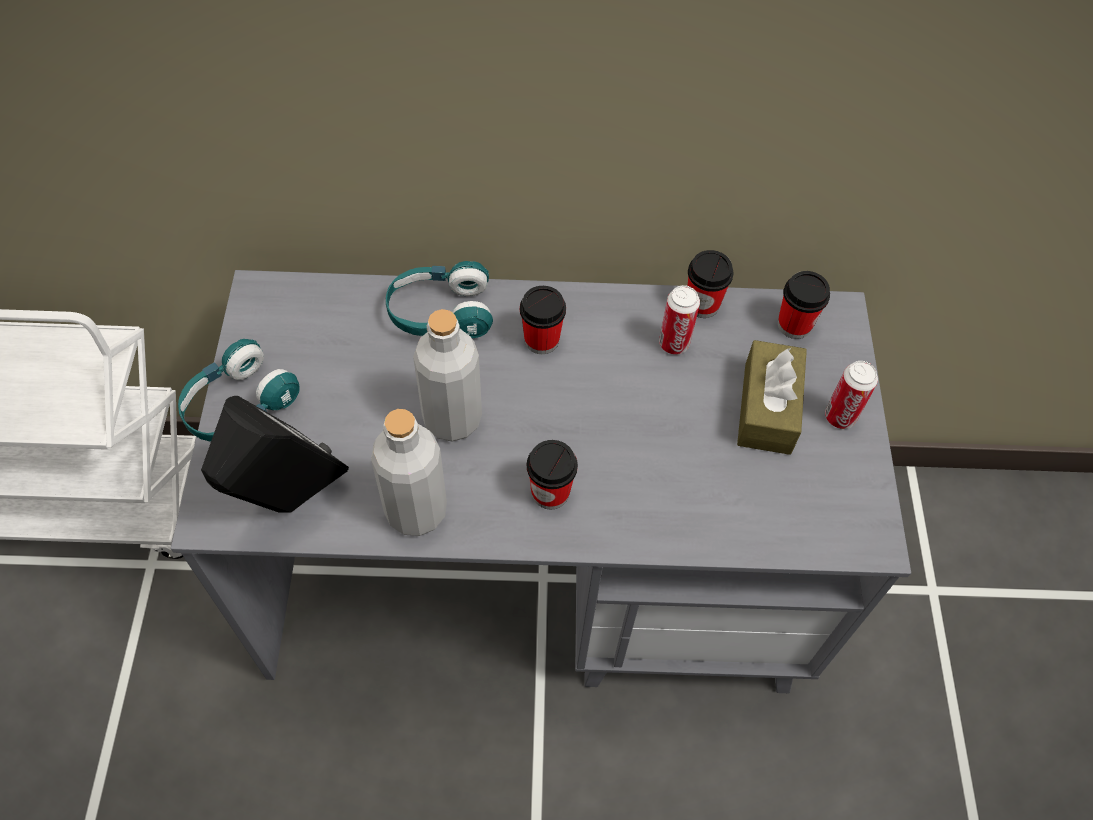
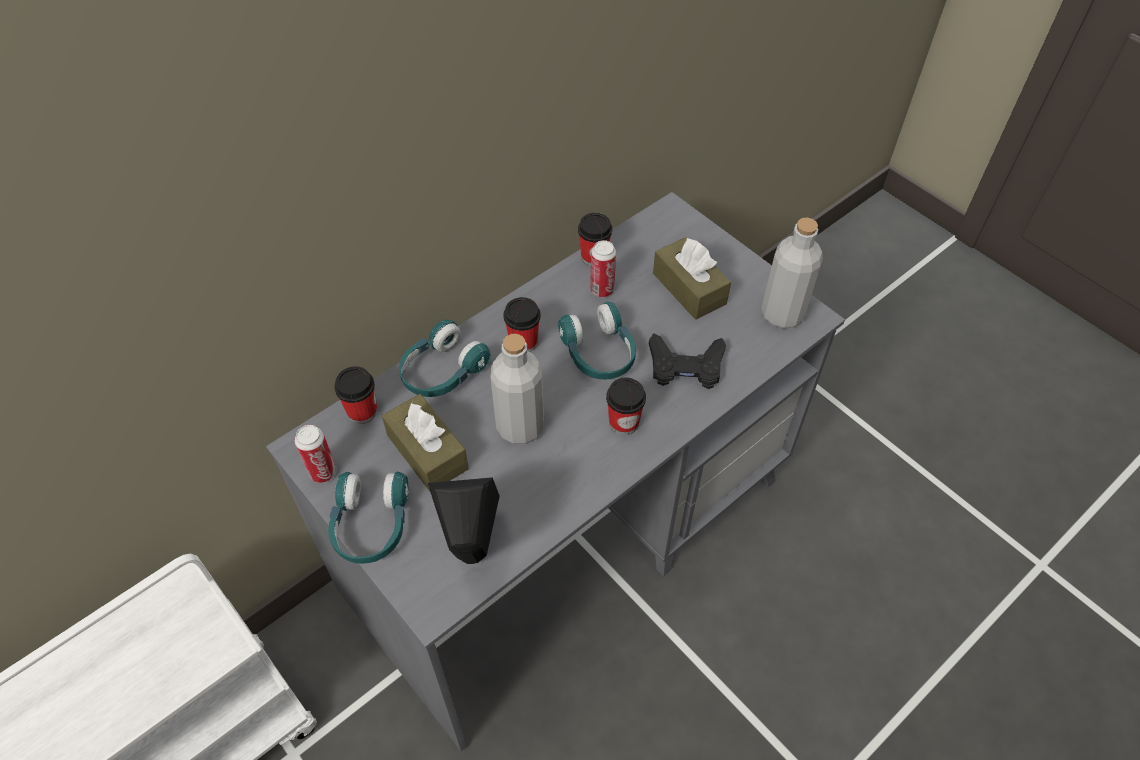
camera: 40 degrees left, 5 degrees down
grey bottle [371,409,447,536] -> grey bottle moved to [761,218,823,329]
cup [778,271,830,339] -> cup moved to [335,366,377,424]
can [825,361,878,429] -> can moved to [295,425,336,483]
none -> brown tissue box [382,394,469,491]
none -> turquoise headphones [558,302,636,379]
none -> black game controller [649,333,726,389]

